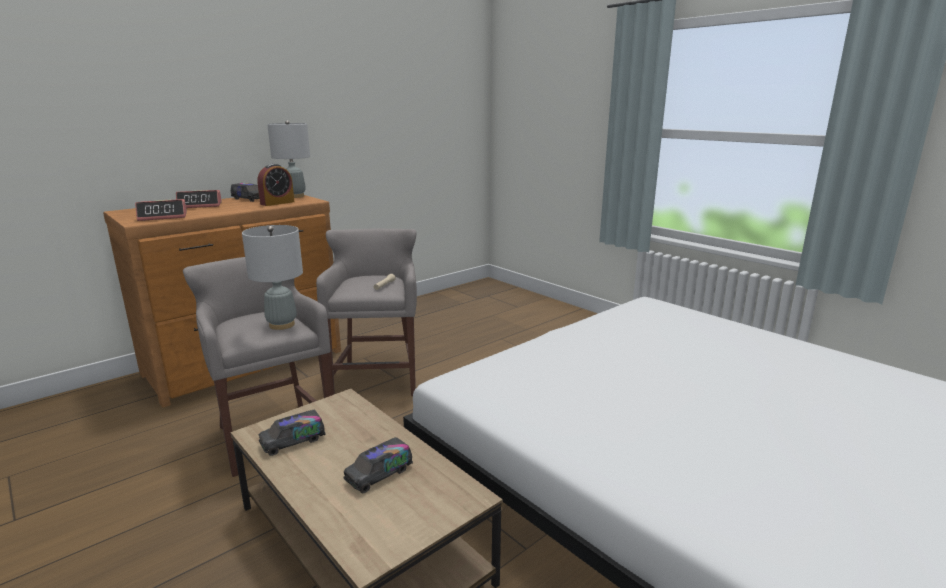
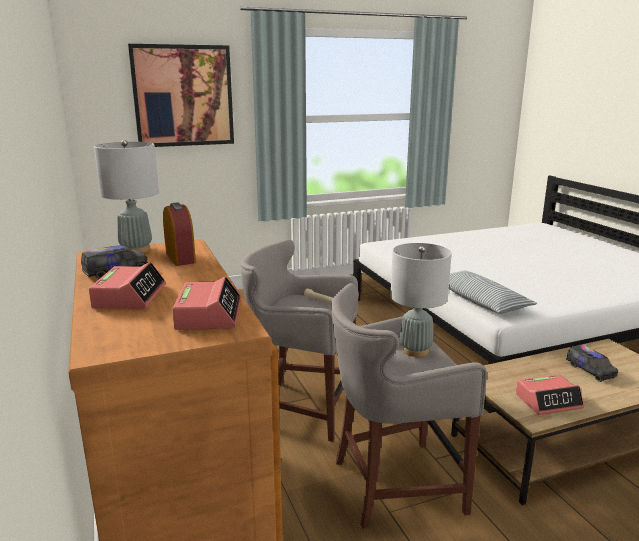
camera: 70 degrees left, 0 degrees up
toy truck [259,410,326,456] -> alarm clock [516,374,584,415]
none -> picture [128,44,234,147]
none -> pillow [449,271,537,314]

